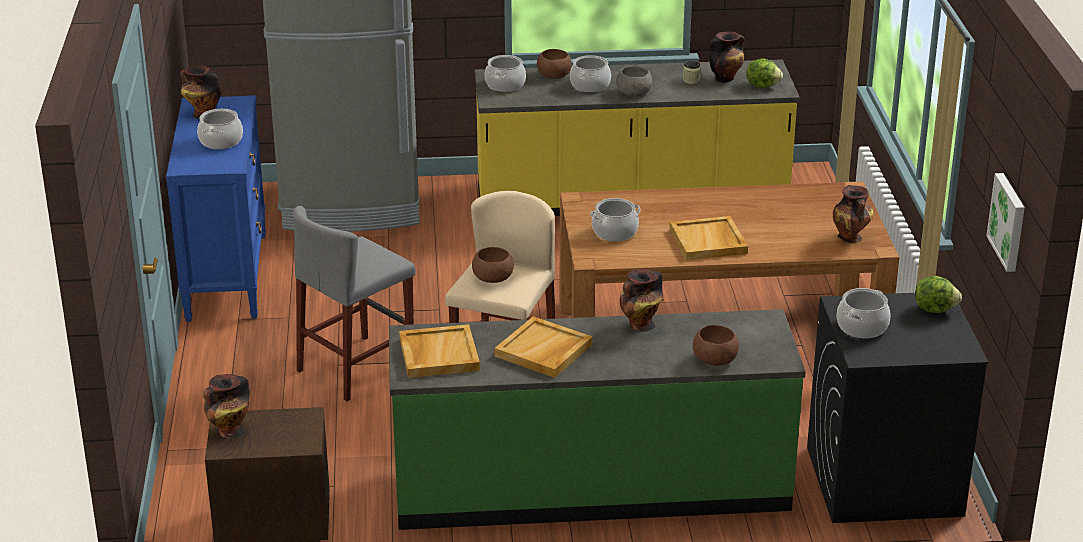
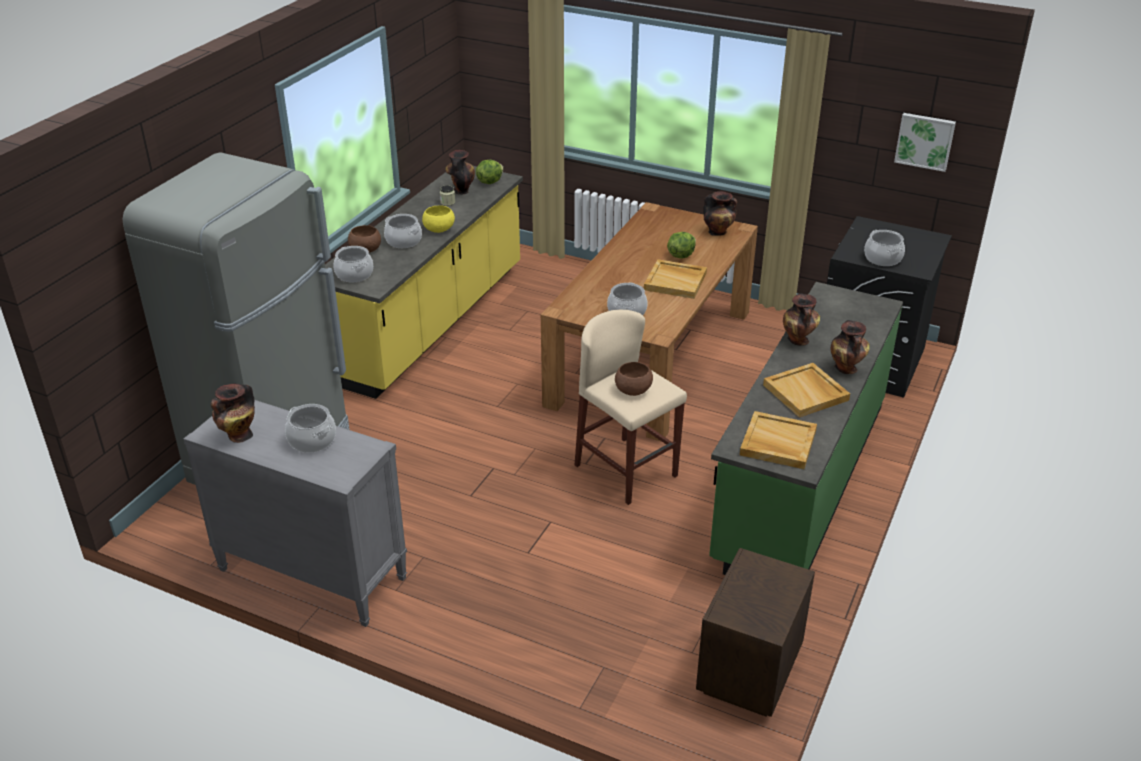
camera: 60 degrees left, 5 degrees up
blue dresser [166,95,266,322] -> grey dresser [184,400,407,627]
vase [203,374,250,439] -> vase moved to [830,320,870,374]
grey stool [293,206,416,401] -> none
grey bowl [616,66,652,96] -> yellow bowl [422,205,455,233]
brown bowl [693,325,739,366] -> none
lettuce [915,276,962,313] -> lettuce moved to [667,232,696,259]

